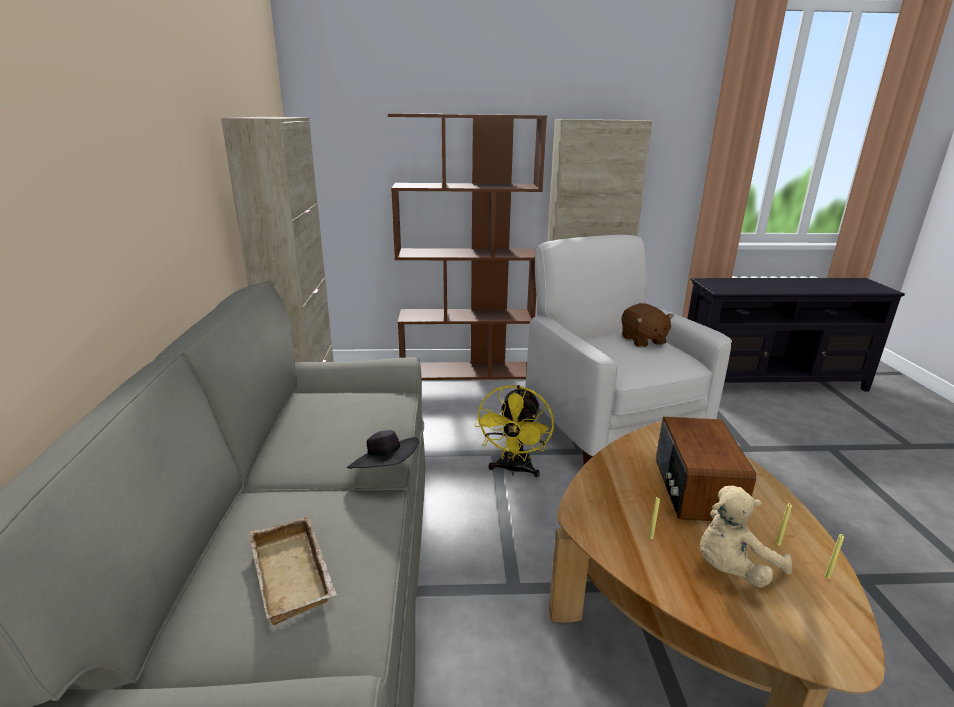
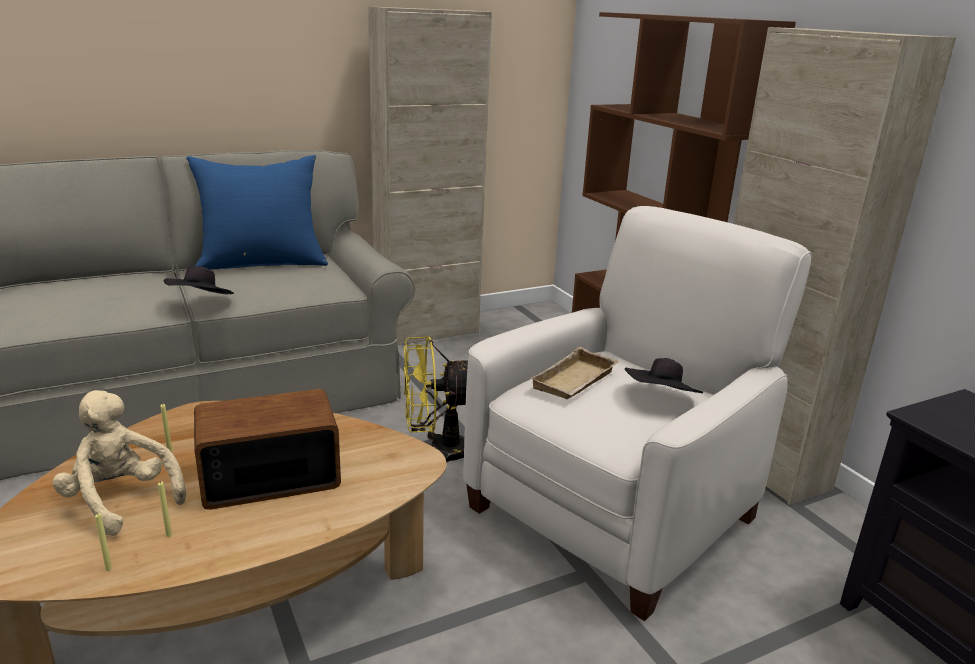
camera: 65 degrees right, 0 degrees up
beige tray [249,516,337,625] -> beige tray moved to [530,347,619,399]
brown plush toy [621,303,674,347] -> black hat [625,358,703,393]
none -> blue pillow [186,155,328,270]

